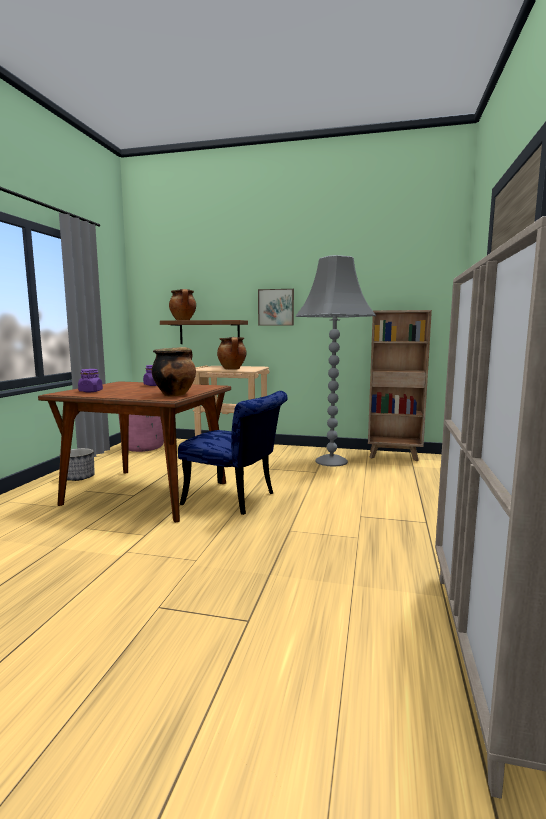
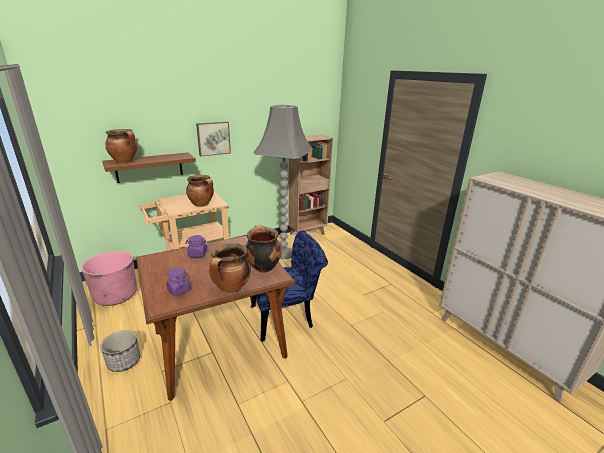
camera: 45 degrees left, 15 degrees up
none -> cooking pot [209,243,251,293]

